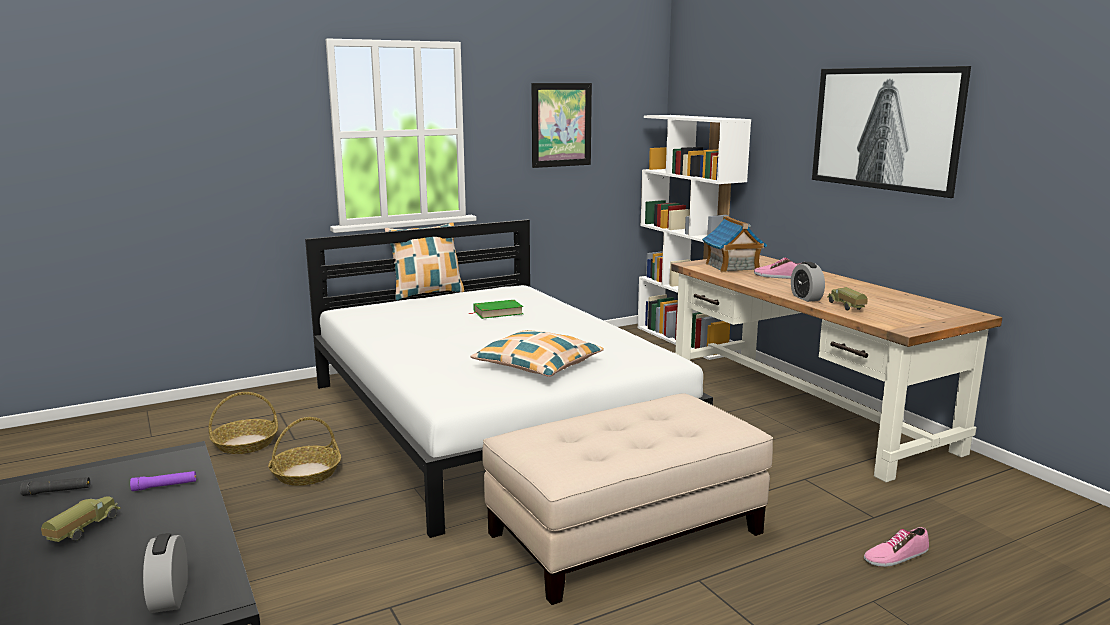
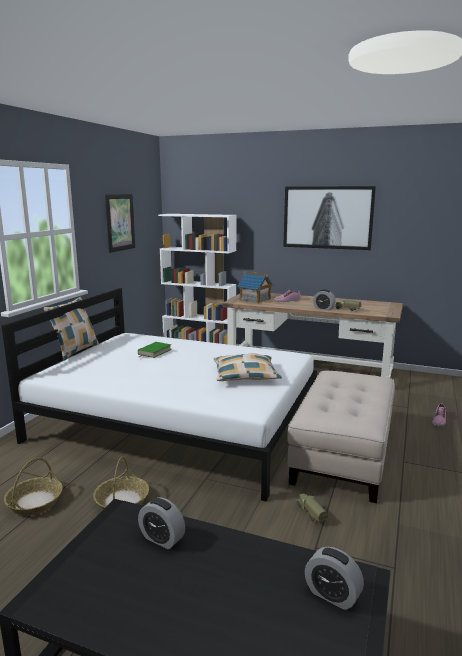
camera: 40 degrees left, 0 degrees up
black flashlight [20,477,90,496] -> none
toy truck [41,496,121,542] -> toy truck moved to [296,493,328,522]
purple flashlight [130,471,196,491] -> alarm clock [138,497,185,549]

